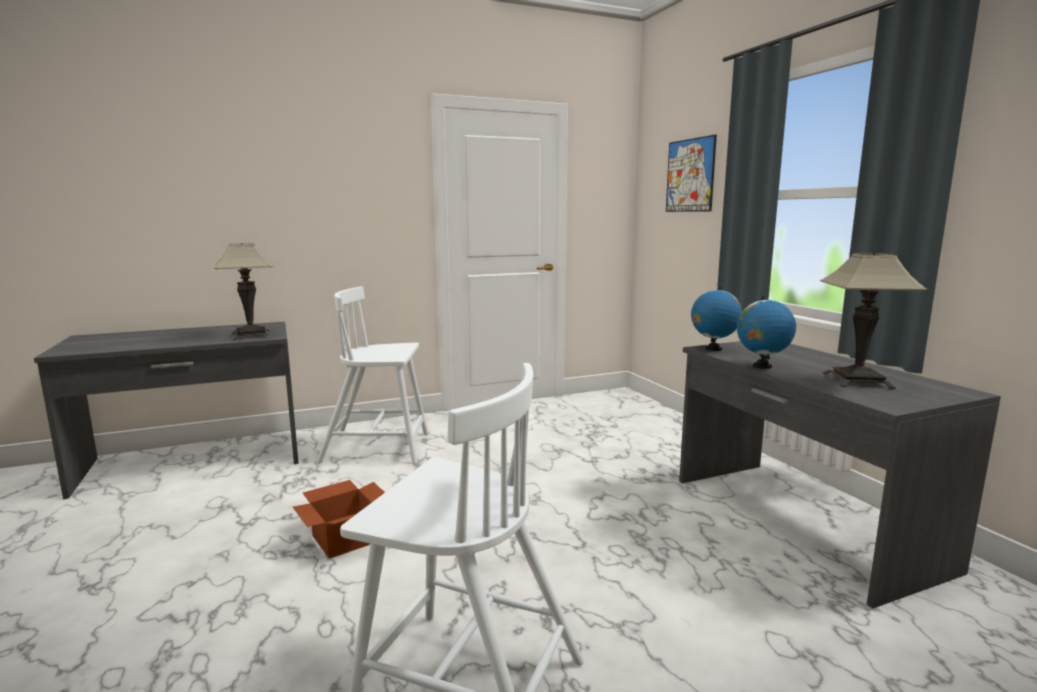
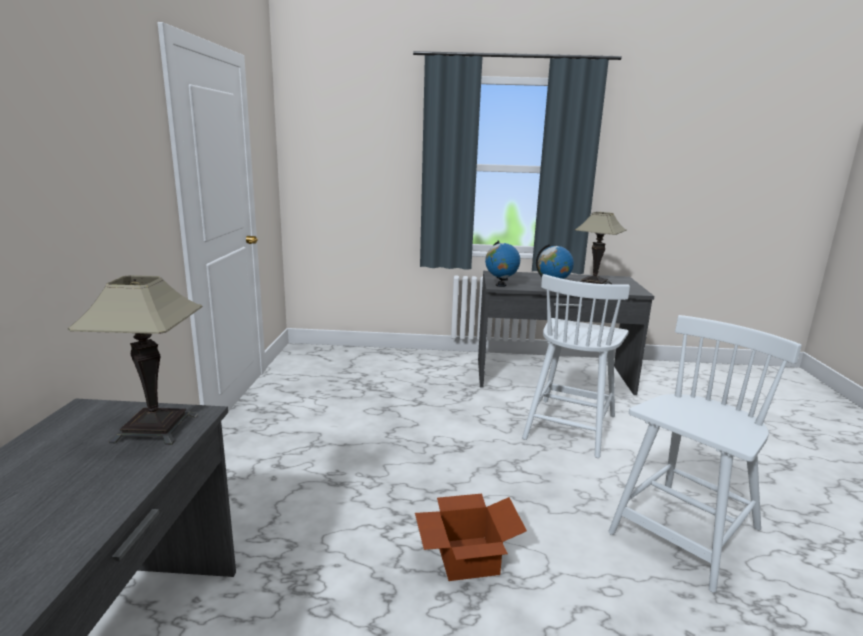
camera: 65 degrees left, 5 degrees up
white chair [316,286,428,464] -> white chair moved to [522,274,630,458]
picture [666,135,717,212] -> none

